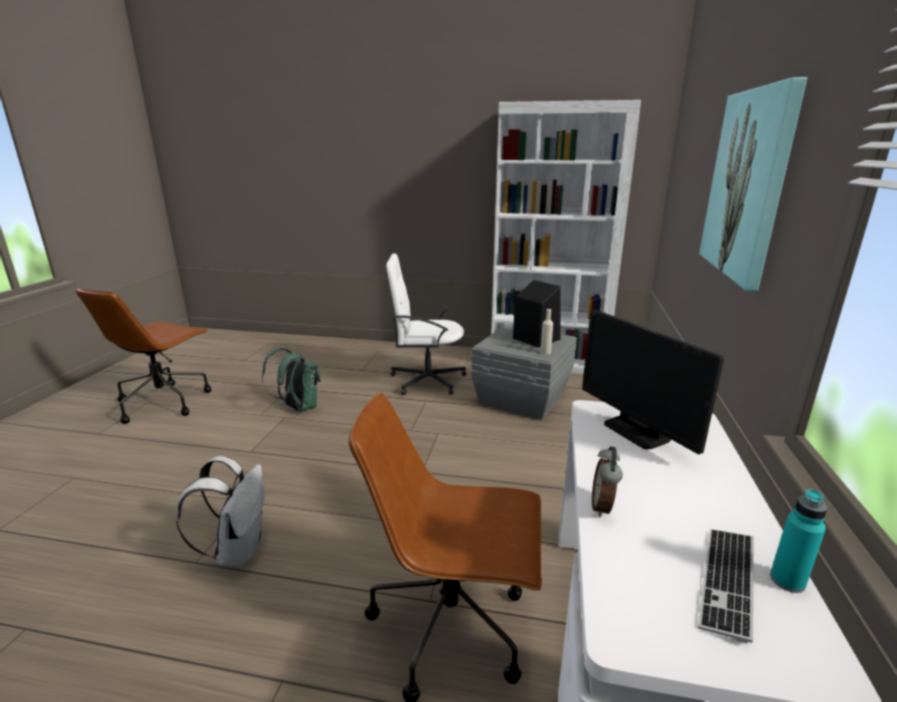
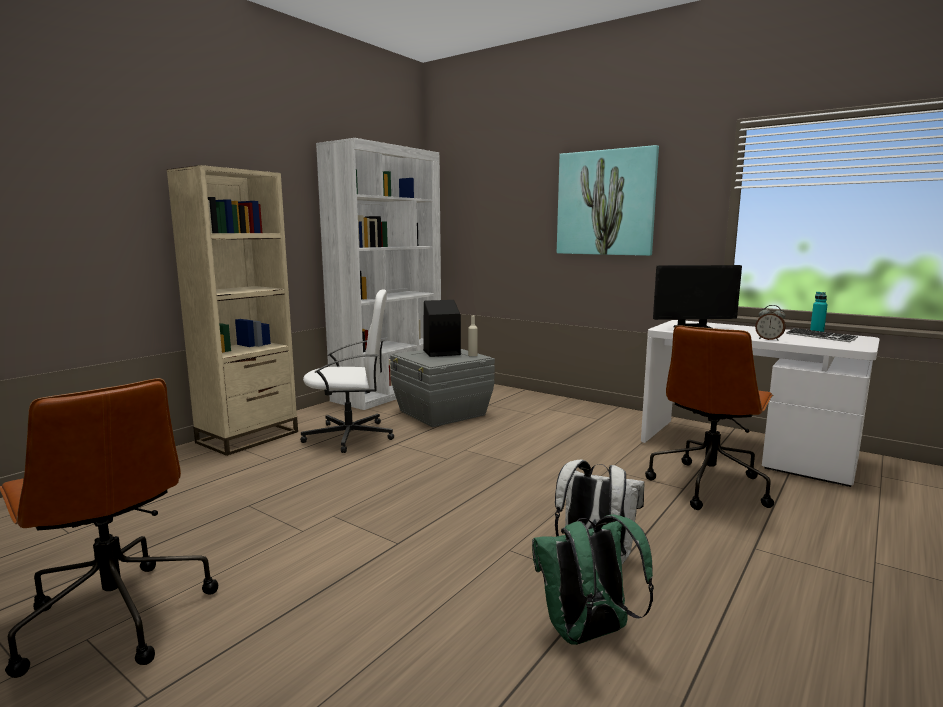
camera: 65 degrees left, 10 degrees down
green backpack [262,348,321,412] -> green backpack moved to [532,514,654,645]
white office chair [386,253,466,395] -> white office chair turned 120 degrees counterclockwise [301,289,394,453]
none -> beige bookcase [167,165,298,456]

